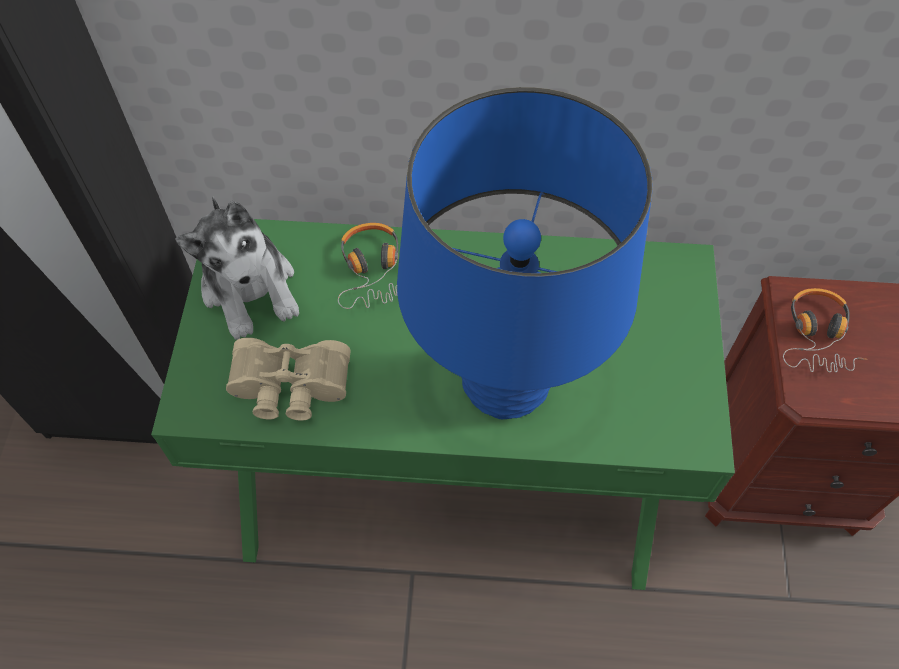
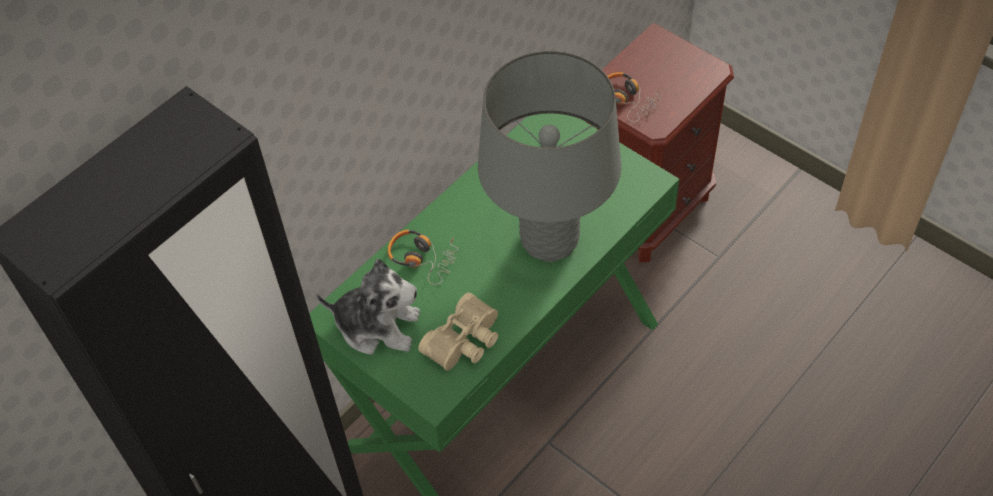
camera: 50 degrees left, 5 degrees down
blue table lamp [397,87,653,419] -> grey table lamp [478,51,621,262]

